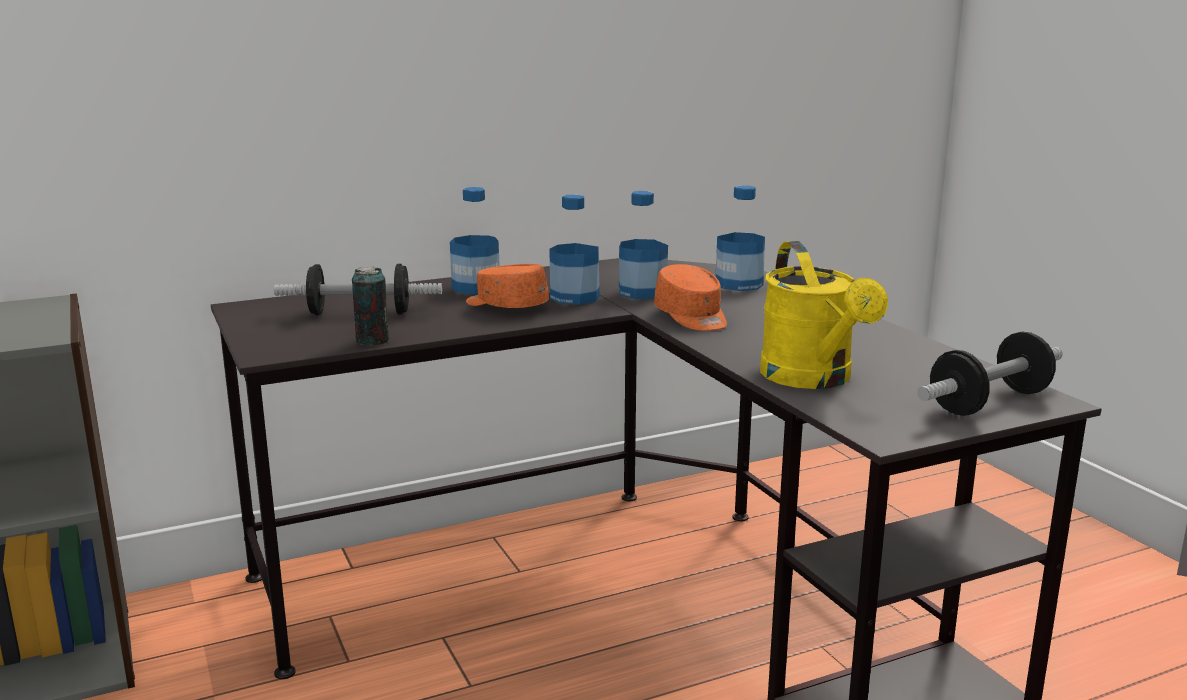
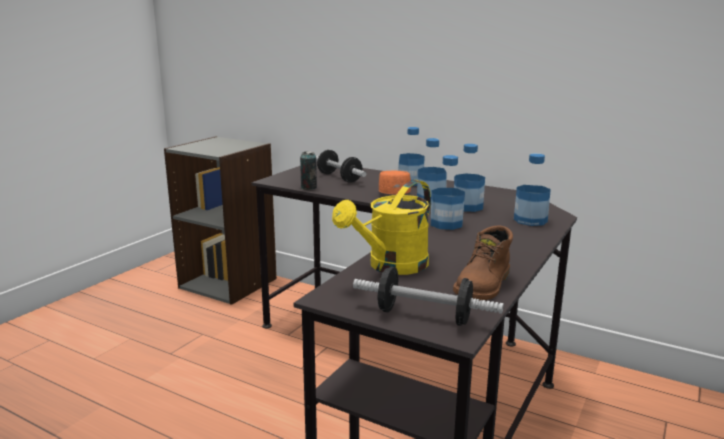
camera: 55 degrees right, 0 degrees up
orange cap [654,264,727,331] -> bottle [431,155,465,230]
none -> brown boot [453,225,513,300]

